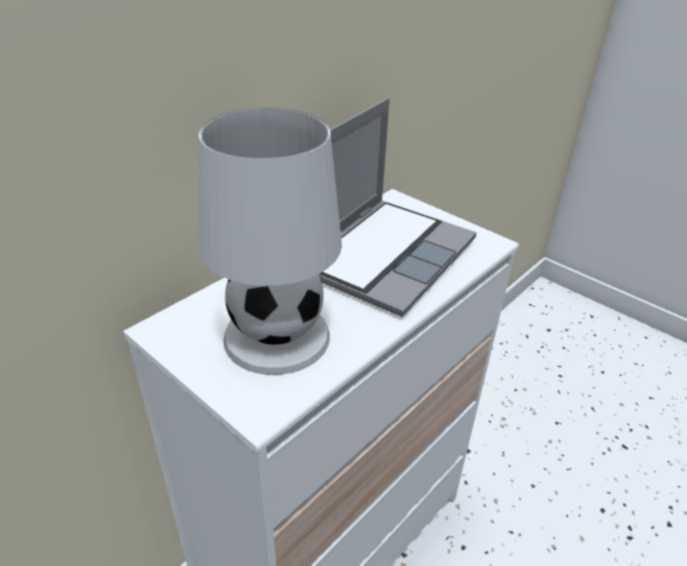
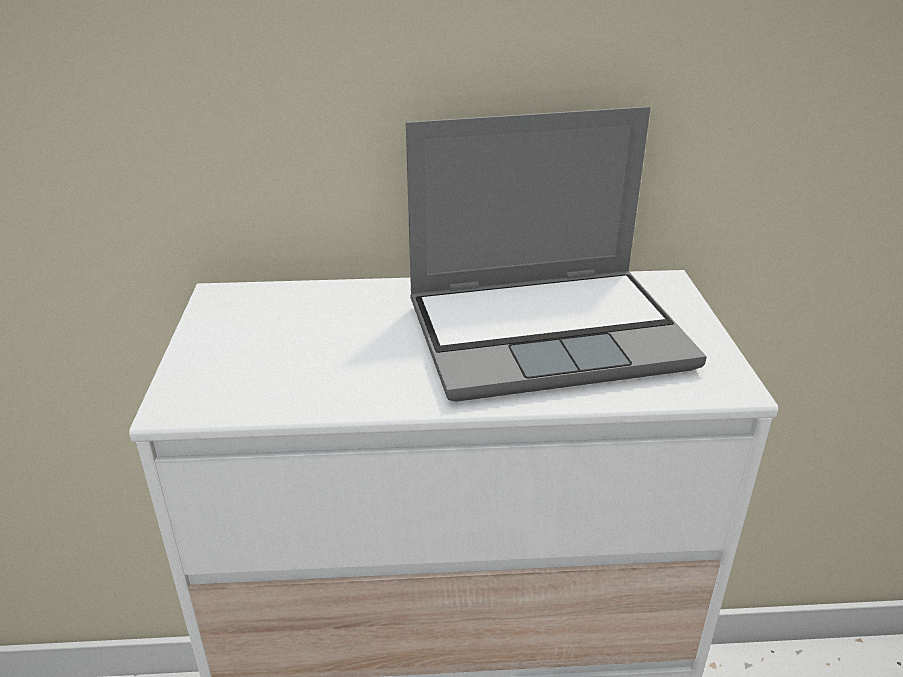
camera: 45 degrees right, 5 degrees down
white table lamp [199,108,342,375] -> none

